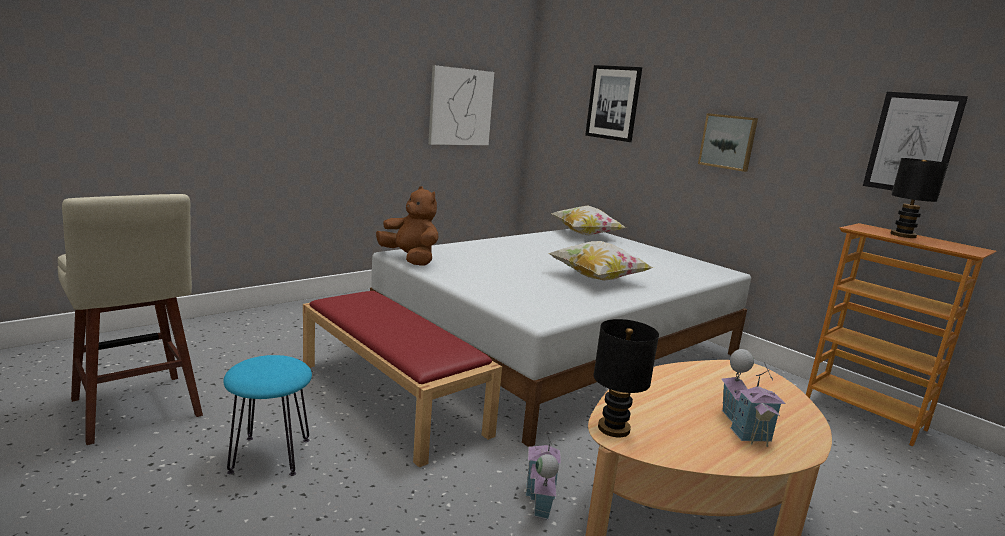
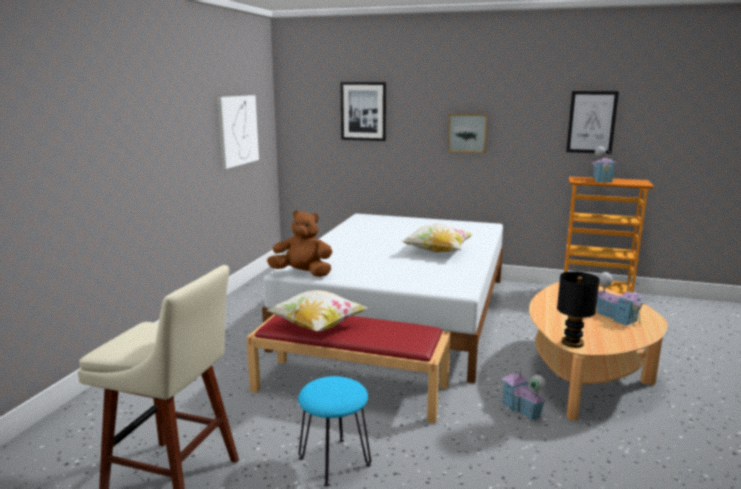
camera: 30 degrees left, 0 degrees up
pillow [552,206,626,236] -> pillow moved to [266,290,367,332]
black table lamp [890,158,948,238] -> toy house [592,146,616,183]

